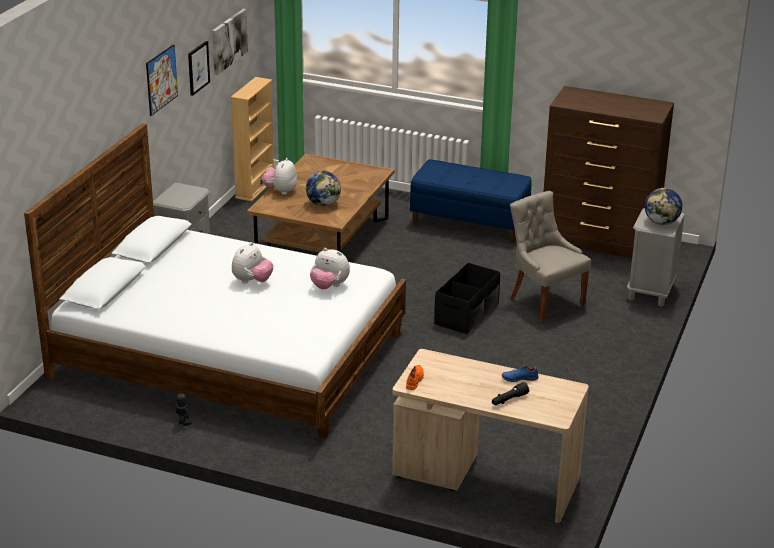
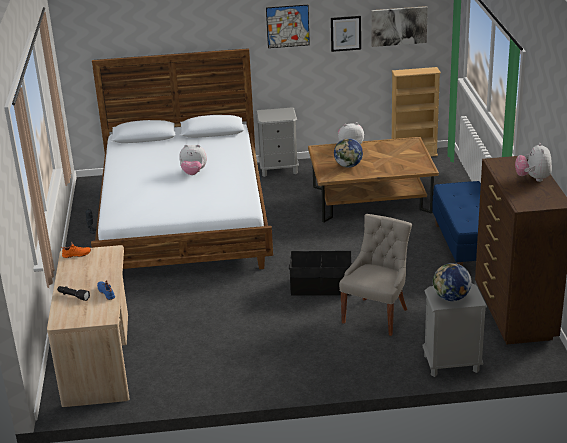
camera: 65 degrees right, 0 degrees up
plush toy [310,248,350,289] -> plush toy moved to [515,143,552,182]

